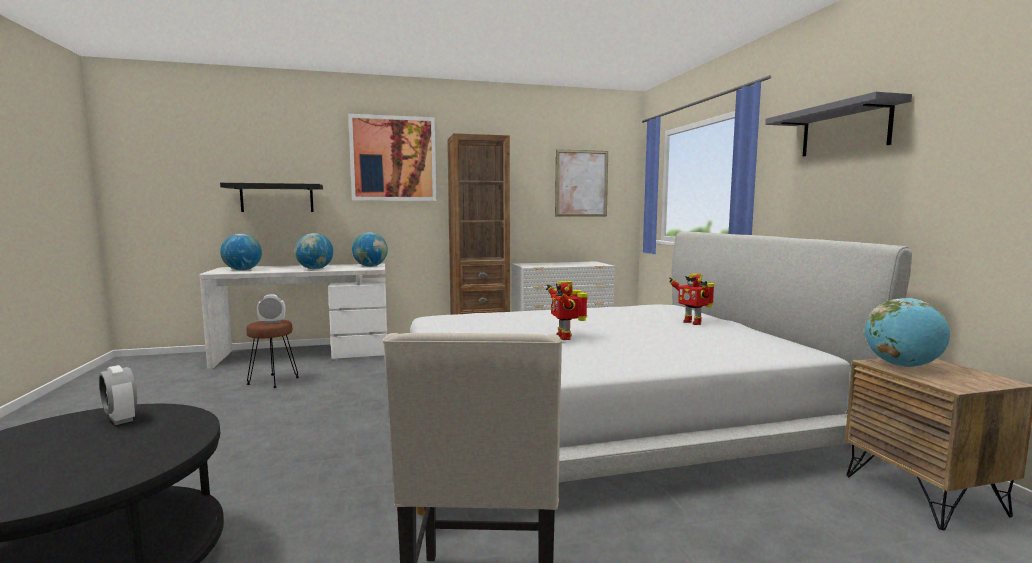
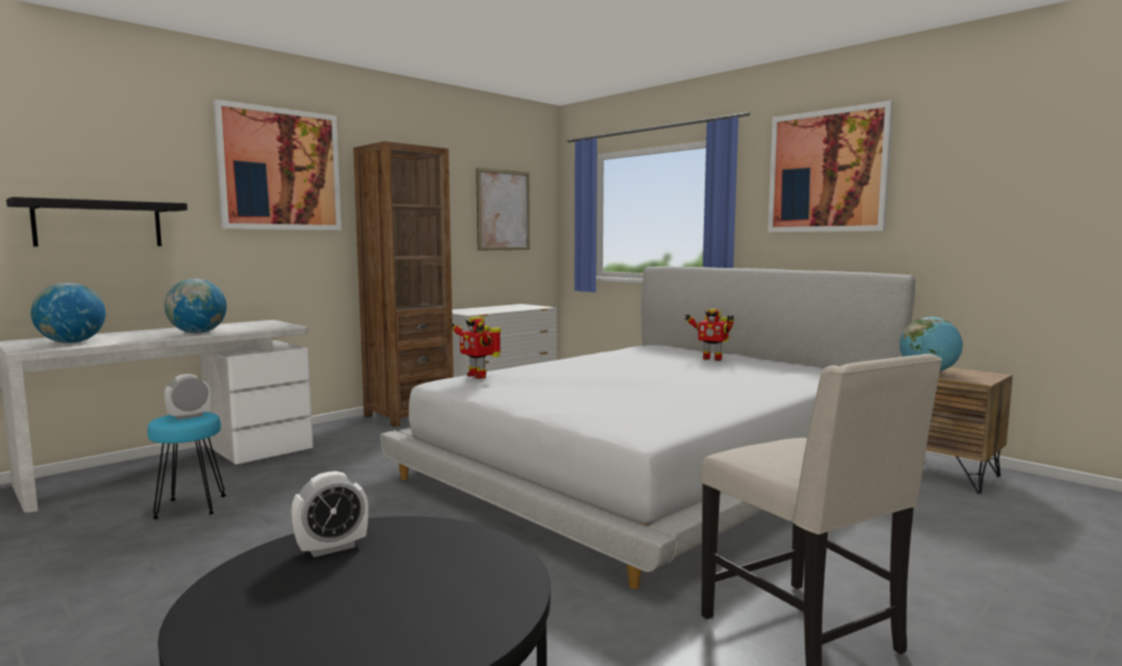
camera: 30 degrees left, 0 degrees up
alarm clock [99,365,137,425] -> alarm clock turned 45 degrees counterclockwise [291,471,368,557]
brown stool [246,320,299,388] -> turquoise stool [147,412,226,519]
globe [352,232,388,267] -> none
toy robot [546,281,588,340] -> toy robot moved to [451,316,501,379]
grey shelf [765,91,912,156] -> picture [768,101,893,232]

